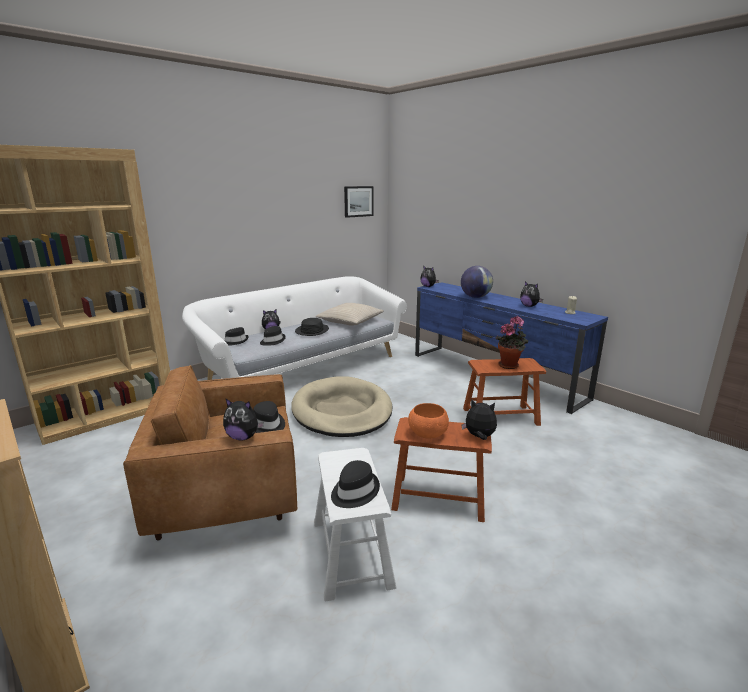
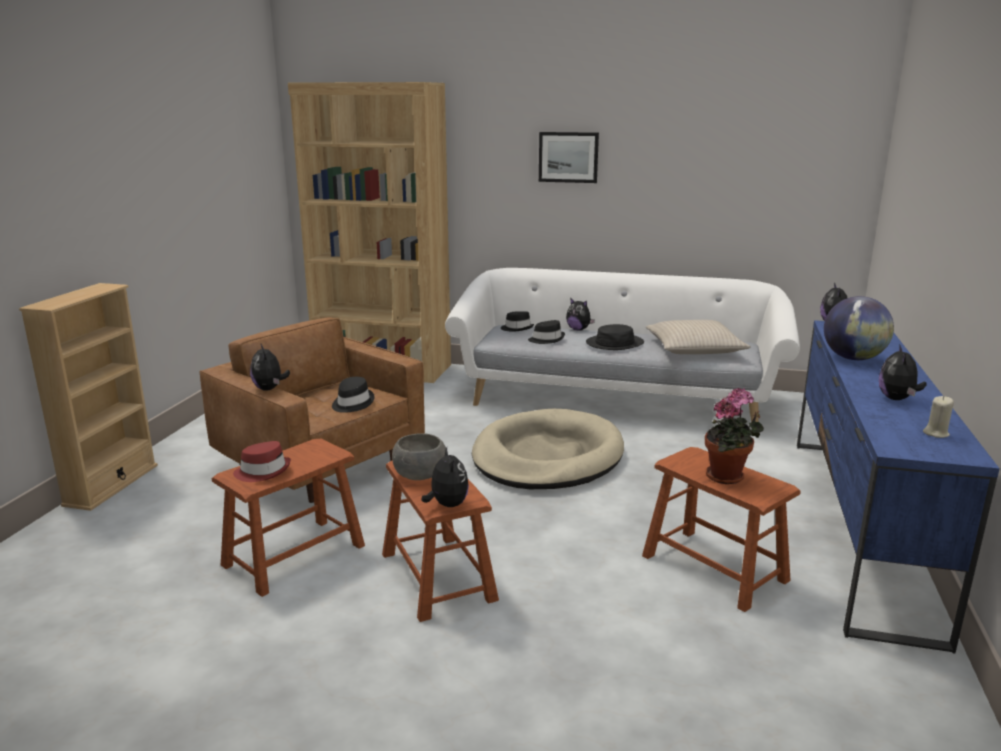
camera: 55 degrees right, 0 degrees up
white stool [314,448,396,602] -> brown stool [212,439,365,597]
black hat [331,460,380,508] -> red hat [233,441,291,482]
picture [344,186,374,218] -> picture moved to [539,132,599,183]
orange bowl [408,403,449,439] -> grey bowl [392,433,446,480]

